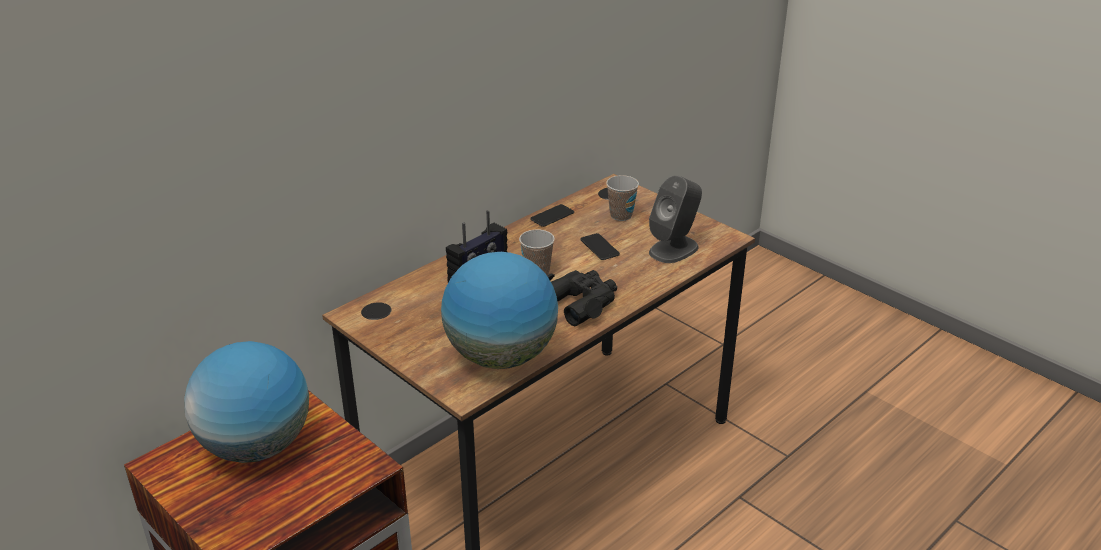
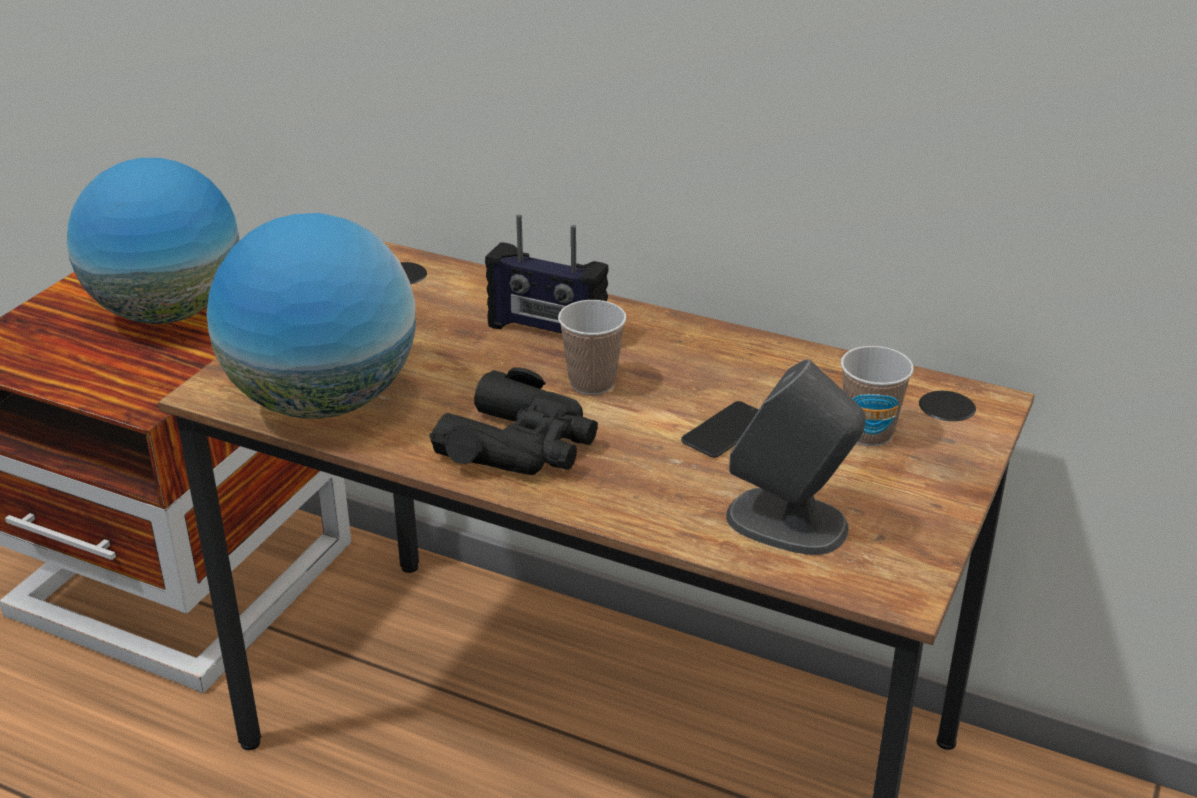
camera: 70 degrees right, 0 degrees up
phone [530,204,574,227] -> none

